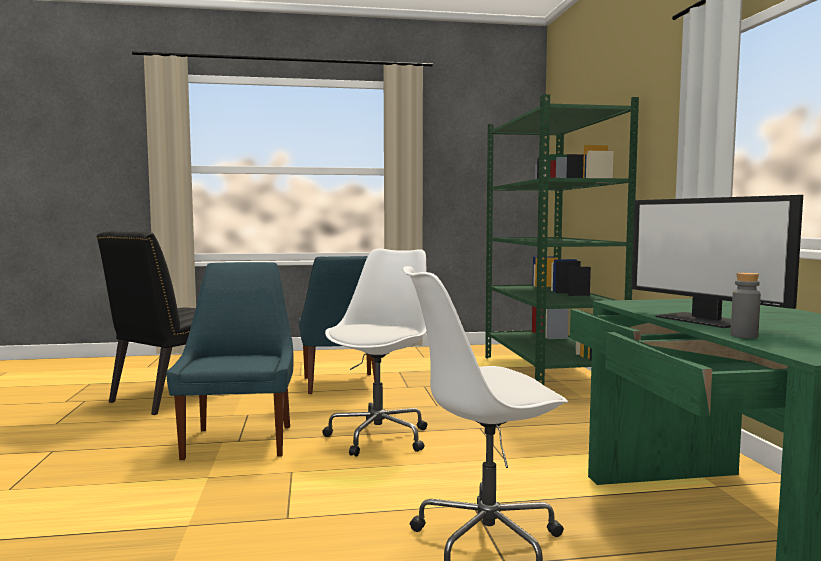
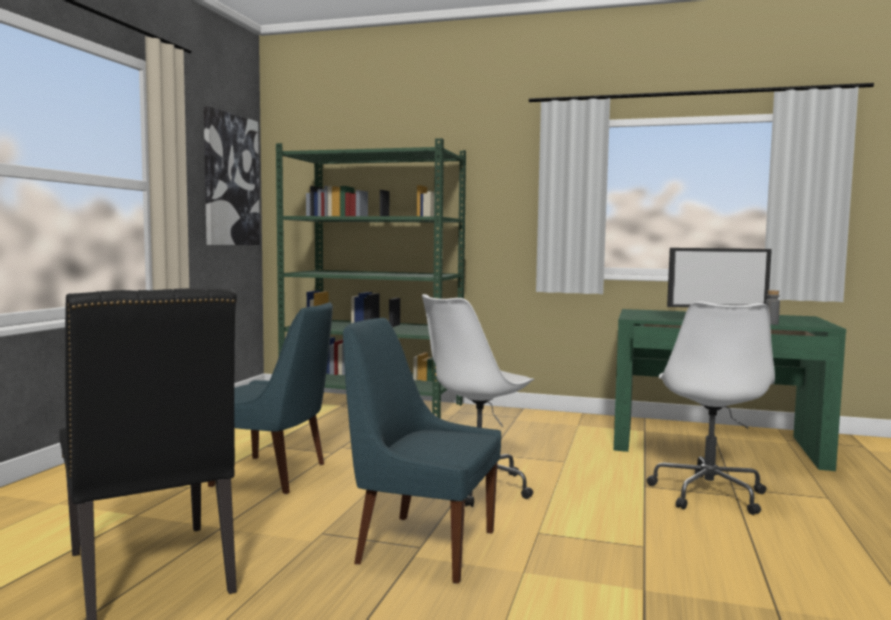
camera: 65 degrees left, 0 degrees up
white office chair [322,249,428,456] -> white office chair turned 90 degrees counterclockwise [422,294,535,507]
none -> picture [203,106,260,245]

